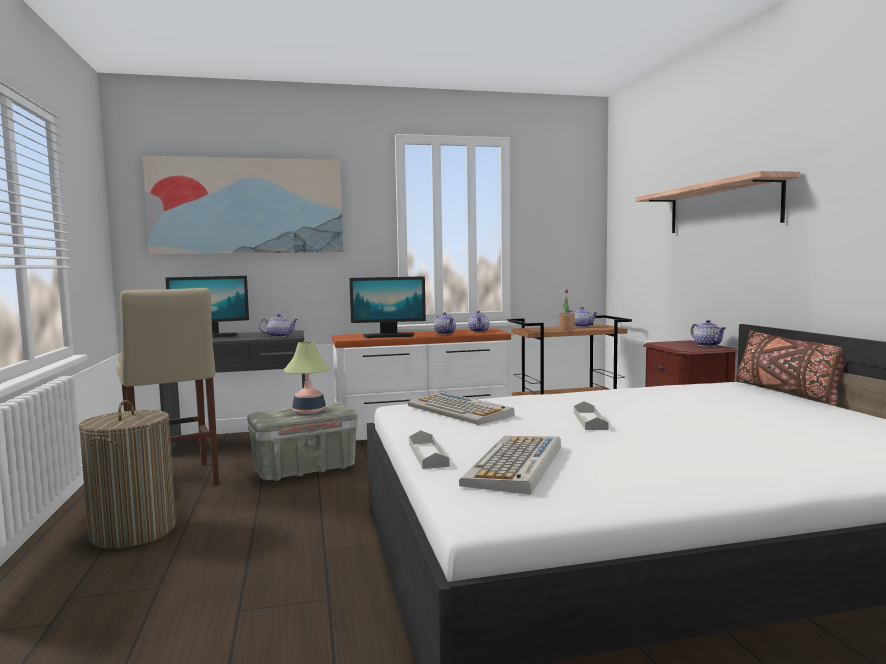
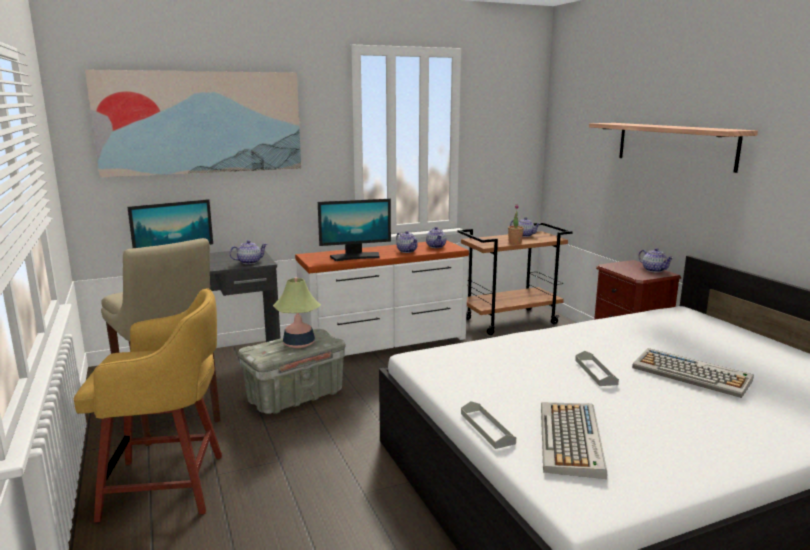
camera: 10 degrees left, 10 degrees up
laundry basket [78,400,176,549] -> yellow stool [74,288,222,522]
keyboard [408,392,515,425] -> keyboard moved to [632,348,754,398]
brown pillow [735,330,846,406] -> none

